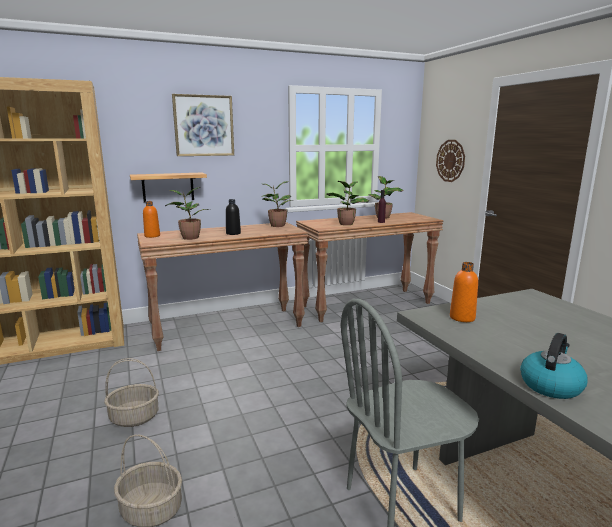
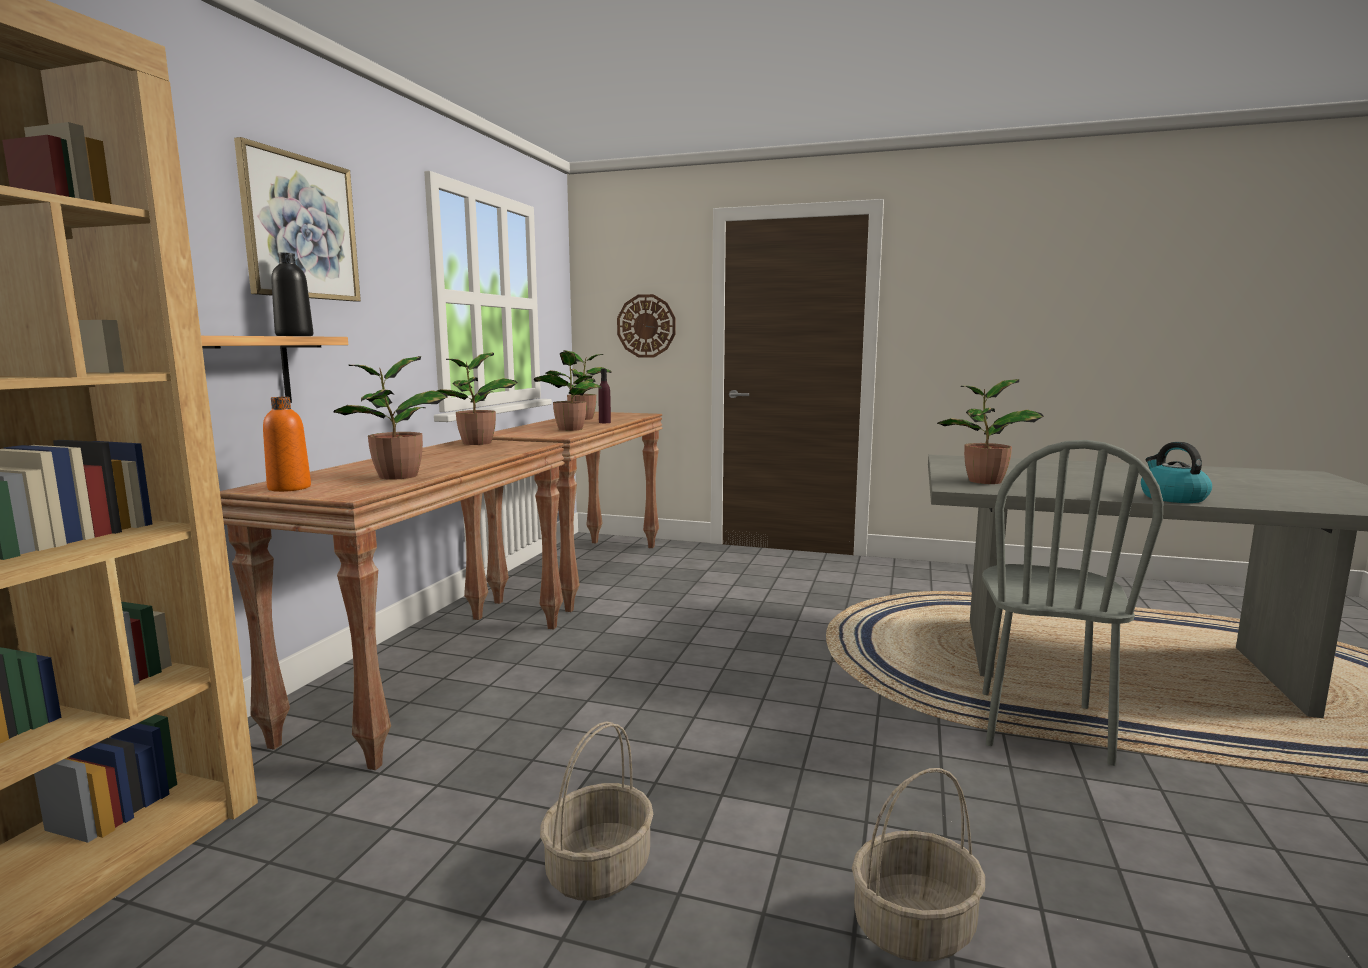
camera: 50 degrees left, 5 degrees down
black bottle [226,199,241,235] -> black bottle moved to [271,253,313,336]
orange bottle [450,262,478,322] -> potted plant [937,379,1044,484]

